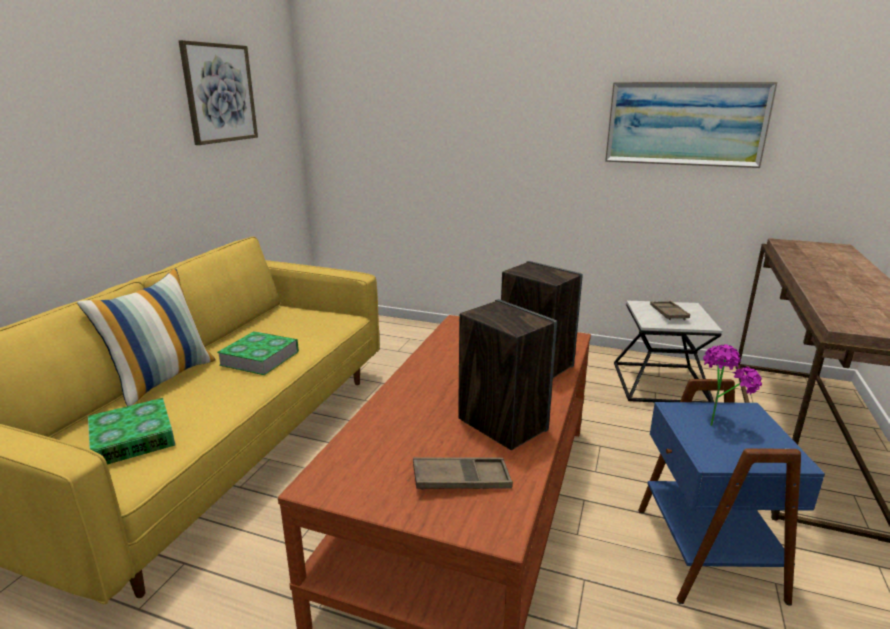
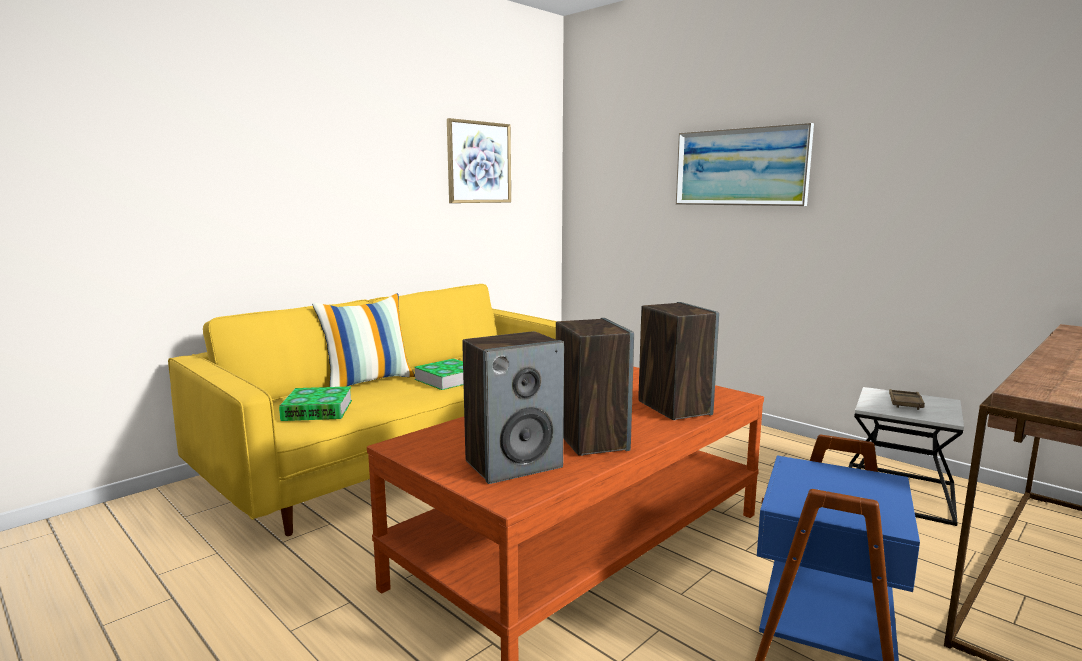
camera: 25 degrees right, 10 degrees down
brown tray [413,457,513,490] -> speaker [462,331,564,484]
picture [605,82,778,168] -> picture moved to [676,123,814,206]
potted plant [703,344,762,426] -> none

